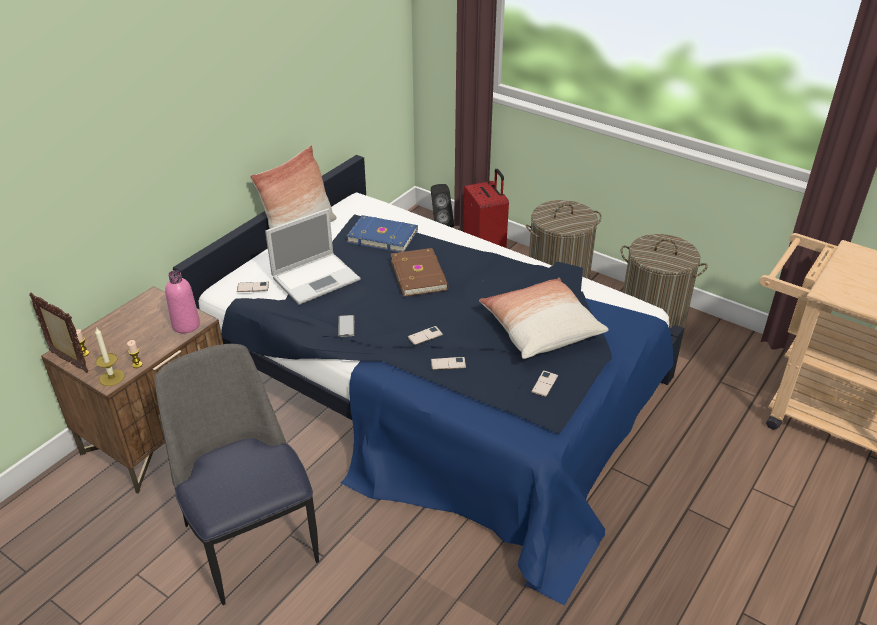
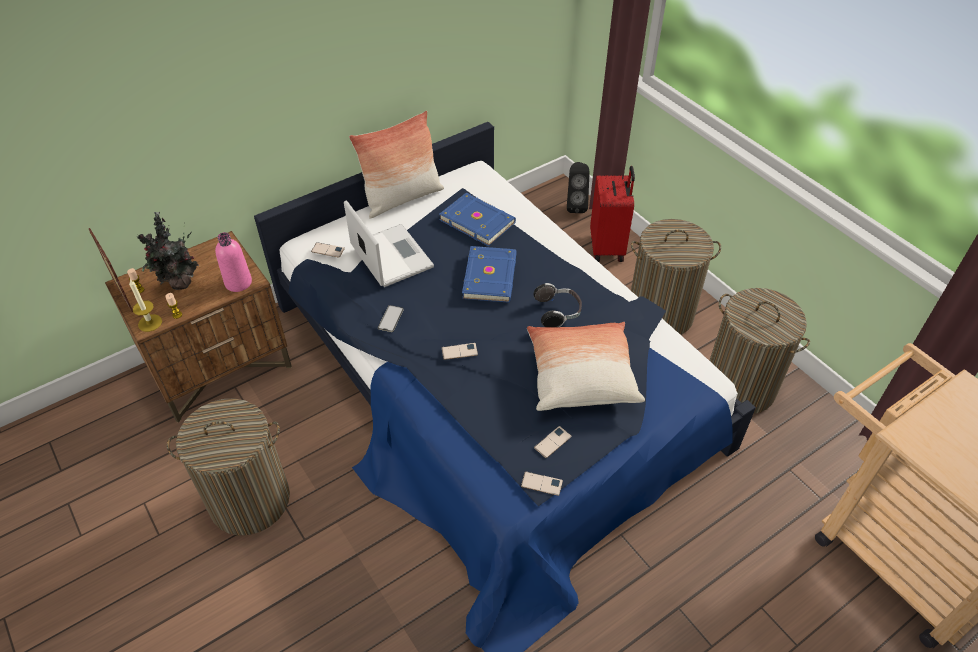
camera: 20 degrees right, 10 degrees up
chair [154,344,319,605] -> laundry basket [167,398,290,535]
laptop [265,209,361,305] -> laptop turned 105 degrees counterclockwise [344,200,434,287]
brown book [391,248,449,297] -> blue book [462,246,517,303]
phone [431,357,466,370] -> phone moved to [521,471,563,496]
none -> potted plant [137,212,199,290]
none -> headphones [534,283,582,327]

